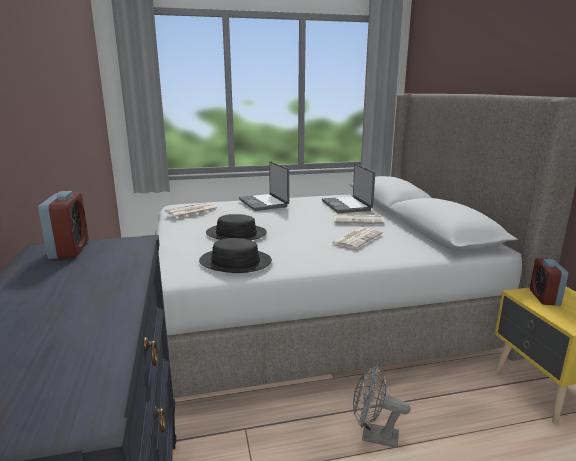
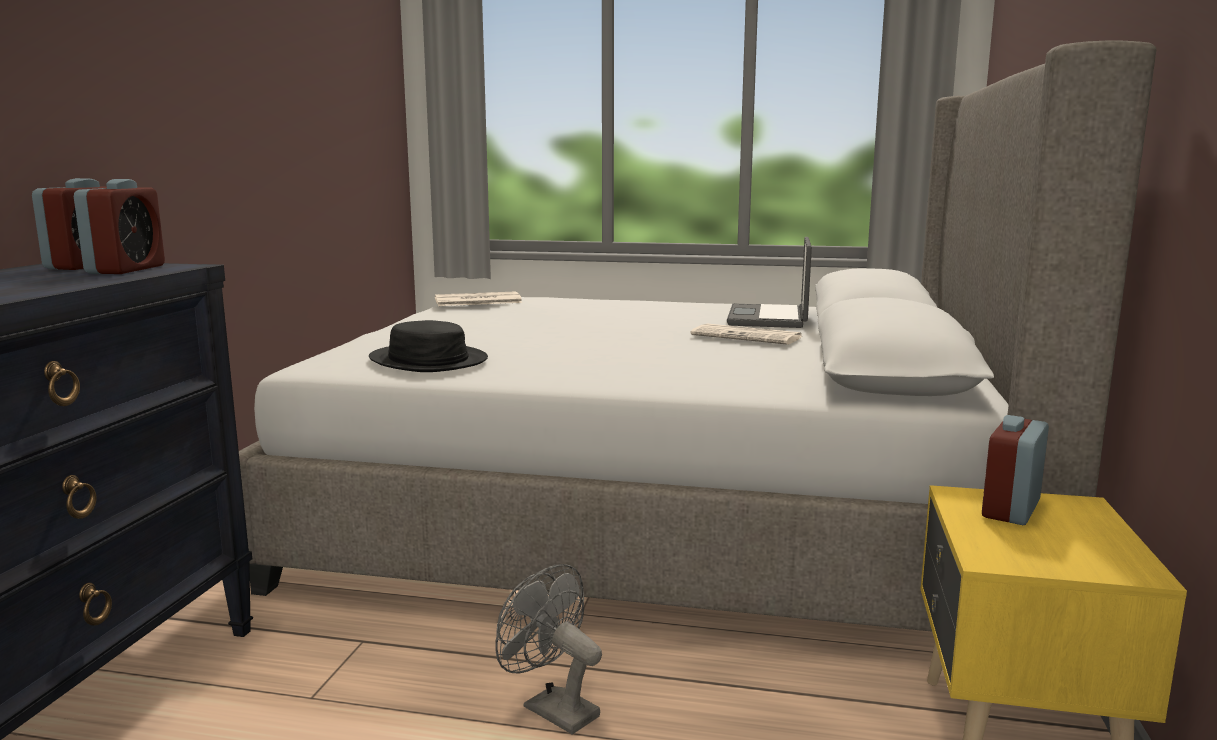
camera: 25 degrees right, 5 degrees down
black hat [206,214,267,240] -> none
laptop [239,161,289,211] -> none
newspaper [330,227,382,249] -> none
none -> alarm clock [74,179,165,274]

